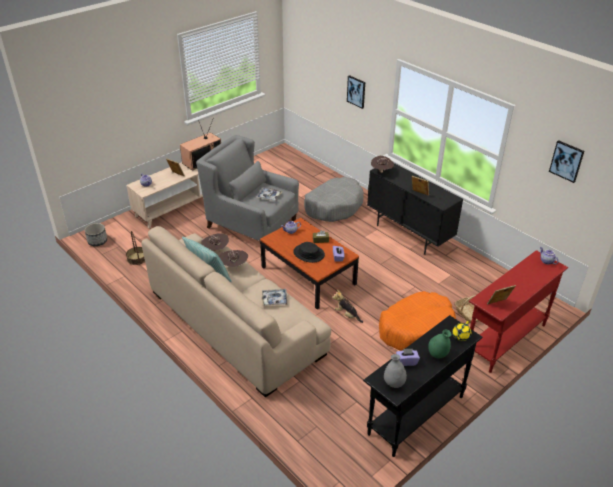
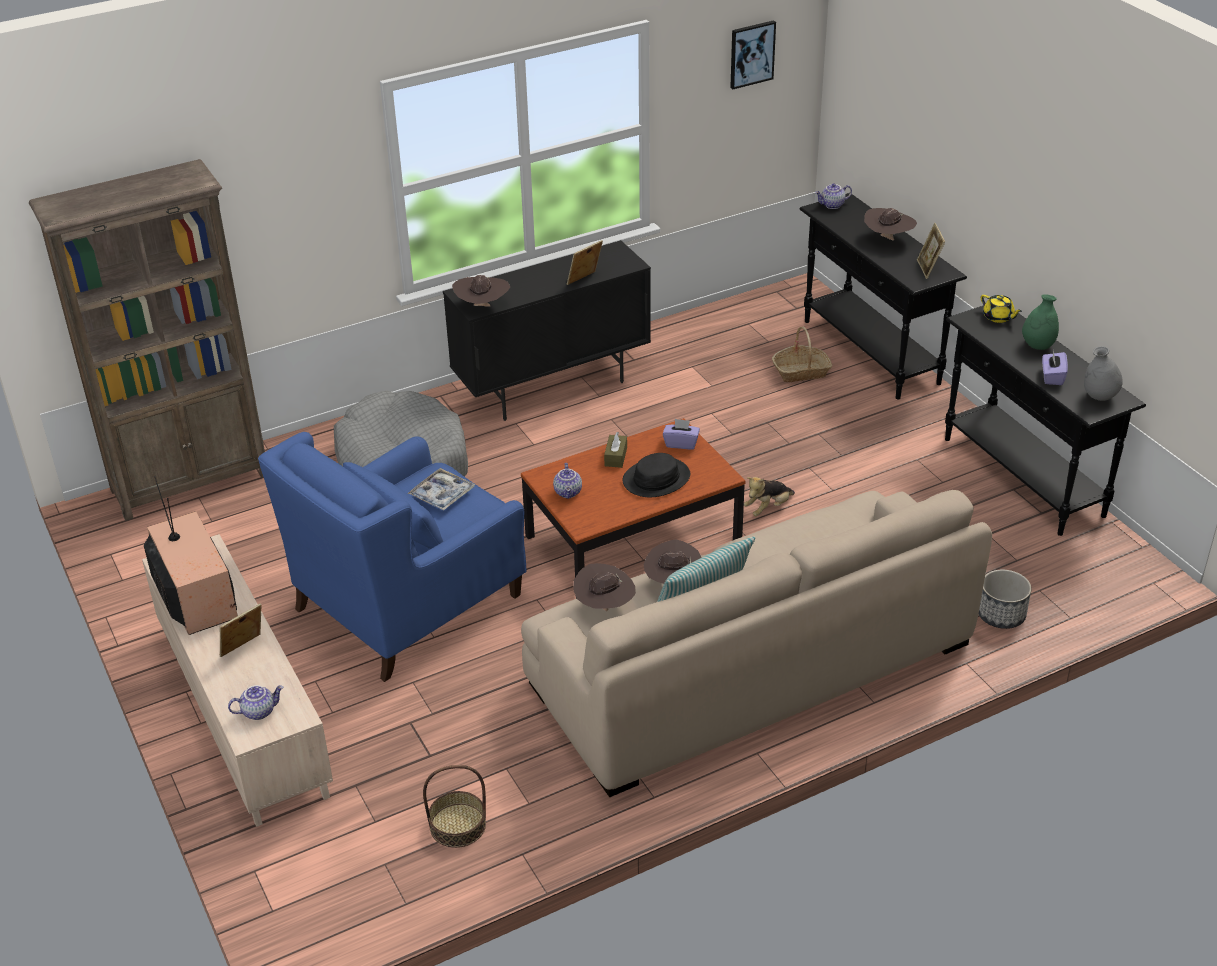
camera: 75 degrees left, 0 degrees up
planter [85,223,107,246] -> planter moved to [979,570,1032,629]
grey armchair [196,135,299,249] -> blue armchair [258,432,527,682]
tray [262,289,287,306] -> none
picture [347,75,365,109] -> none
orange dog bed [379,291,456,351] -> none
red console table [469,250,568,373] -> black console table [800,193,967,400]
none -> brown bookcase [29,159,265,521]
none -> brown hat [864,208,917,241]

